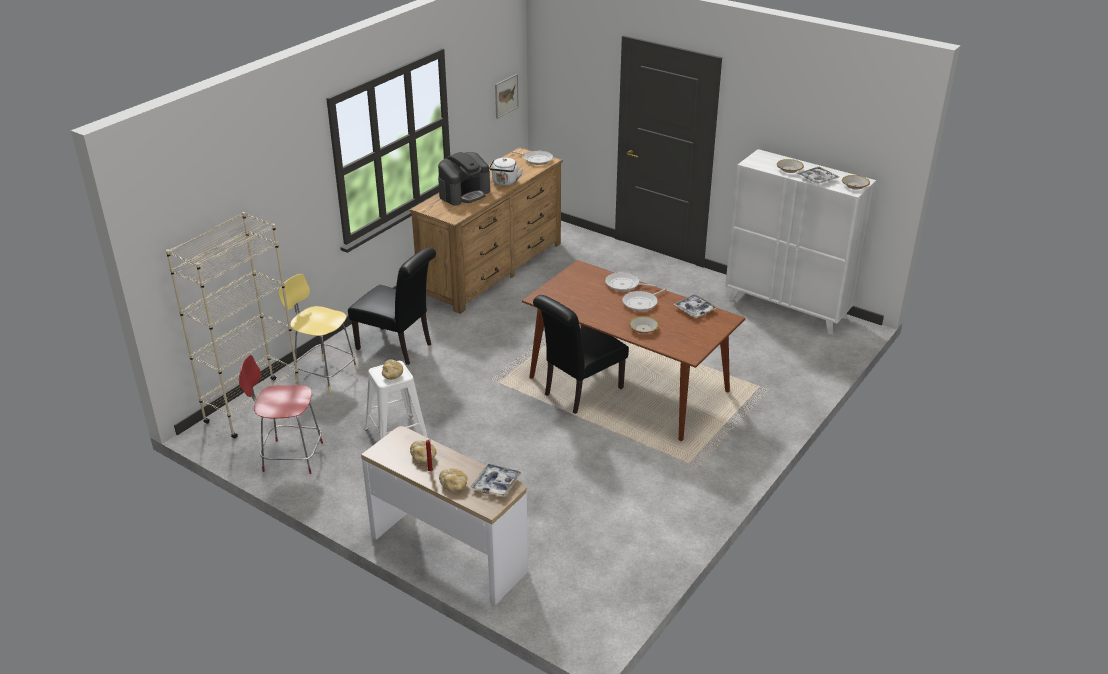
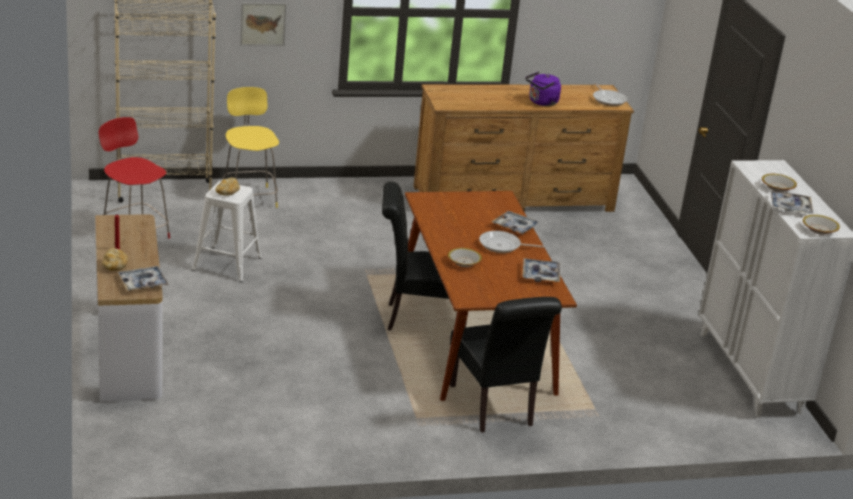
camera: 40 degrees right, 5 degrees down
black chair [348,247,436,365] -> black chair moved to [450,297,562,433]
bread [410,441,437,463] -> none
coffee machine [438,152,490,206] -> none
white kettle [489,158,523,186] -> purple kettle [526,72,561,106]
picture [495,74,519,119] -> picture moved to [240,3,286,46]
frying pan [605,272,658,291] -> tray [491,211,540,234]

